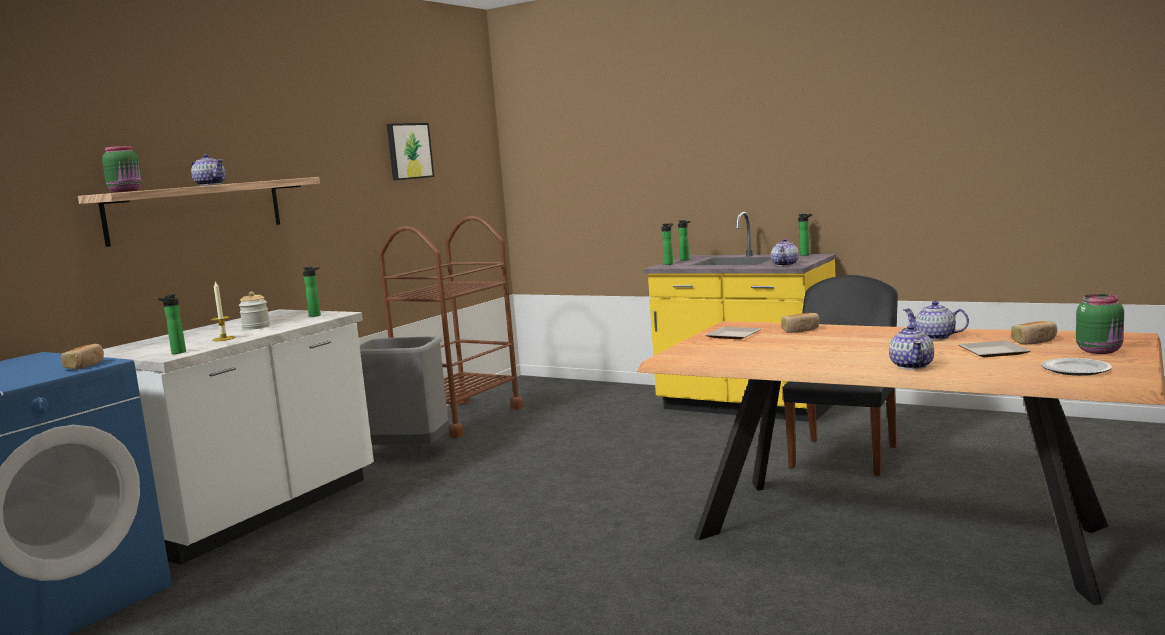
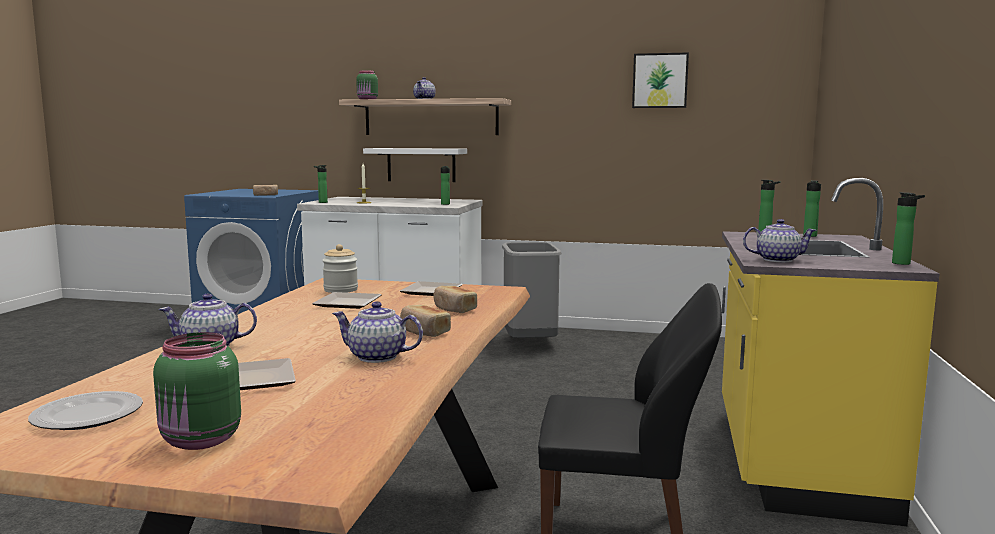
camera: 70 degrees right, 0 degrees up
jar [239,291,270,330] -> jar moved to [322,244,358,293]
brown cart [379,216,524,438] -> none
teapot [903,301,969,340] -> teapot turned 90 degrees counterclockwise [332,302,423,363]
bread [1011,321,1057,345] -> bread moved to [400,305,451,337]
none -> plate [312,292,382,309]
none -> white shelf [363,148,467,182]

